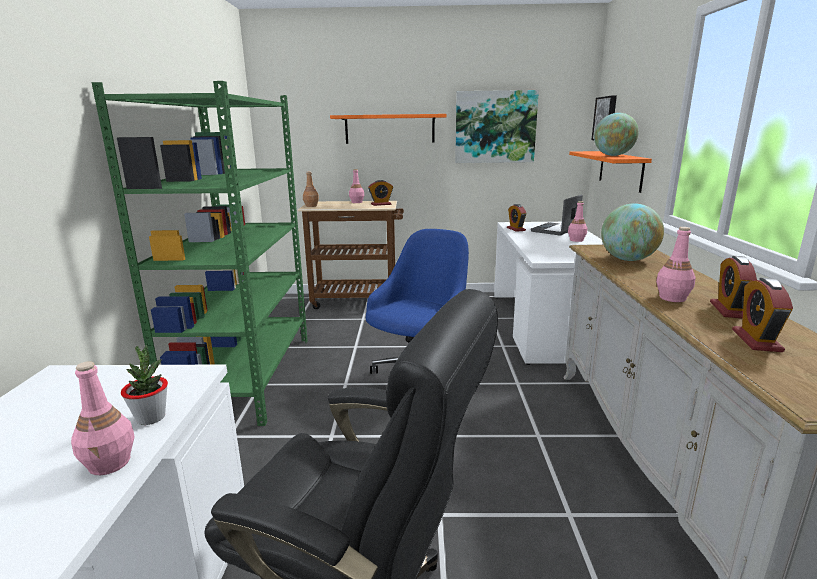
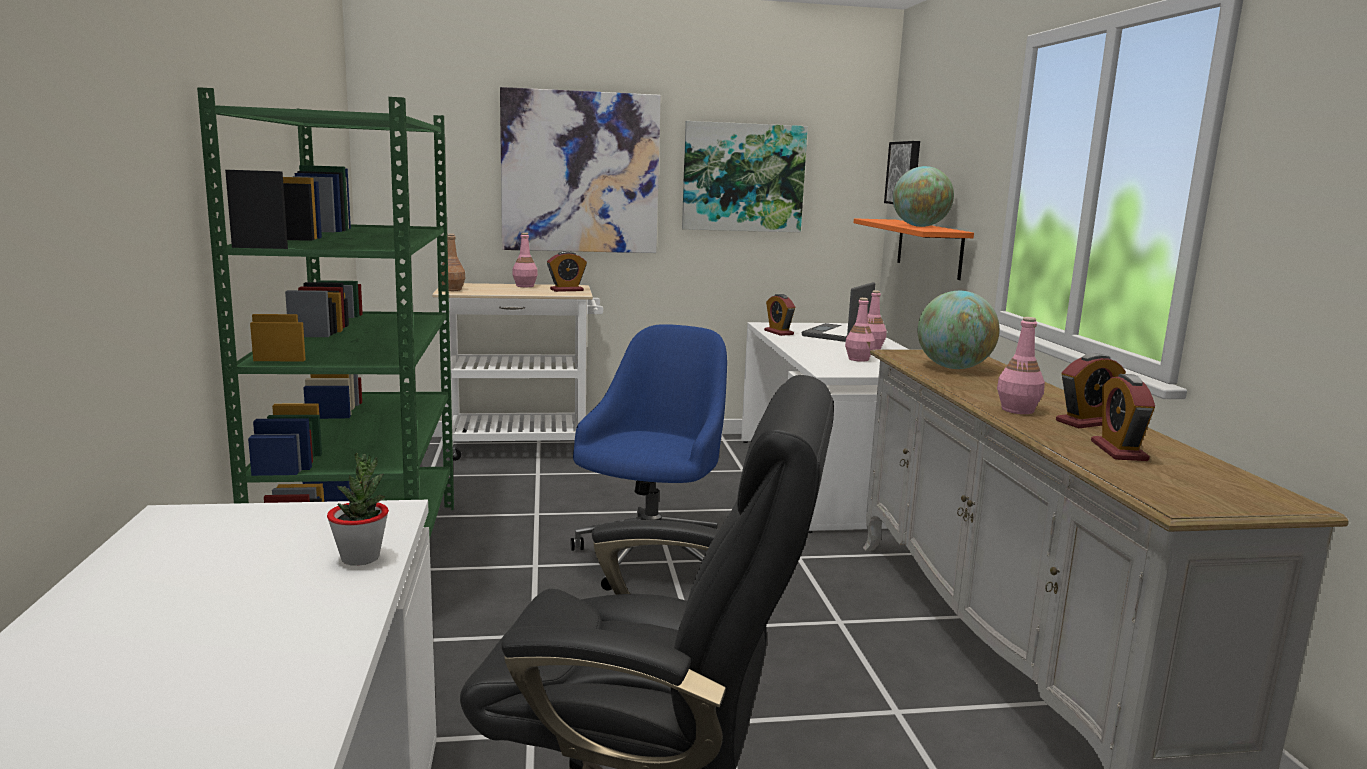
camera: 10 degrees left, 5 degrees down
pink bottle [71,361,134,475] -> pink bottle moved to [845,298,875,362]
brown cart [298,201,404,309] -> white cart [432,283,603,461]
orange shelf [330,114,446,144] -> picture [500,87,661,253]
alarm clock [710,256,757,318] -> alarm clock turned 120 degrees counterclockwise [1056,353,1126,428]

